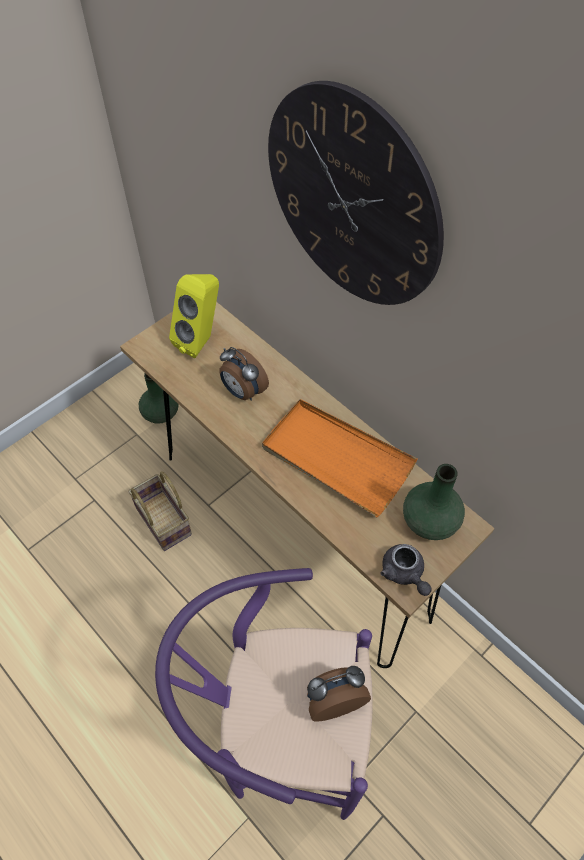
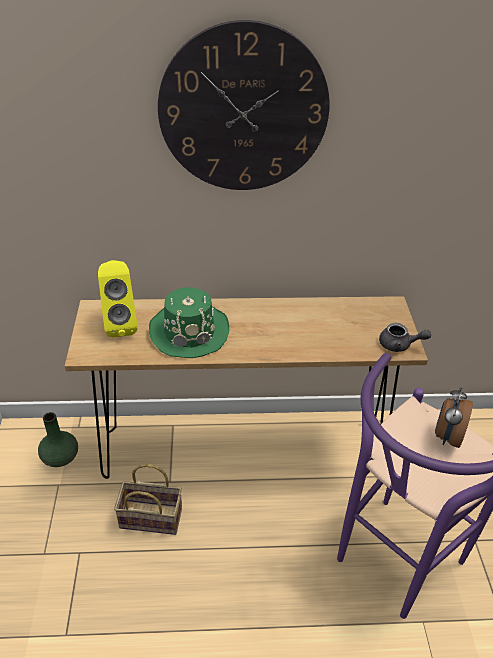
camera: 50 degrees left, 15 degrees down
alarm clock [219,347,269,401] -> green hat [149,287,229,358]
orange tray [262,399,418,517] -> none
green vase [403,464,465,540] -> none

